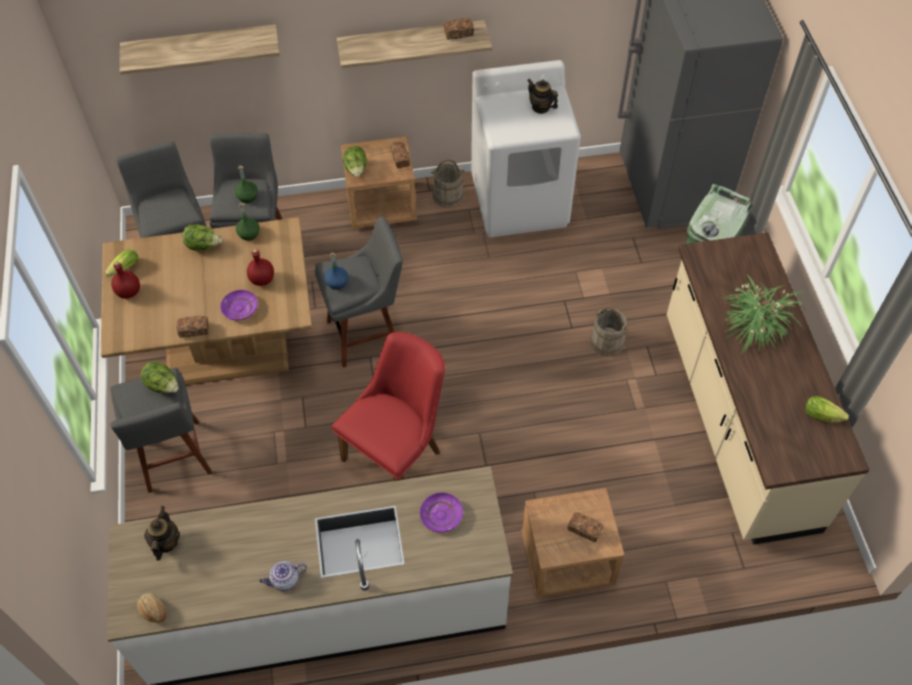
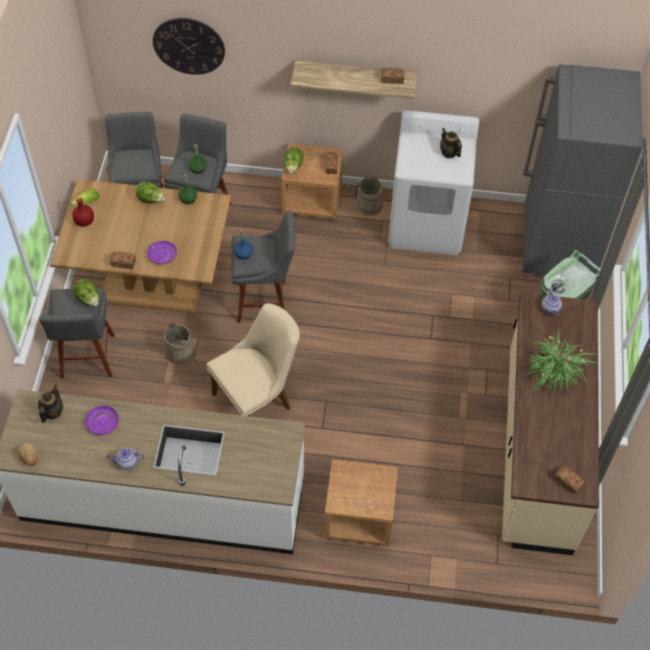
camera: 15 degrees right, 0 degrees up
shelf [120,24,280,75] -> wall clock [153,18,225,75]
red bottle [247,249,274,286] -> none
red chair [332,332,445,481] -> beige chair [206,303,300,416]
purple plate [420,492,463,533] -> purple plate moved to [85,406,119,435]
bread [567,512,603,542] -> bread moved to [554,465,584,494]
beige bucket [590,307,627,357] -> beige bucket moved to [164,323,195,365]
lettuce [805,396,849,422] -> none
none -> teapot [542,289,562,316]

